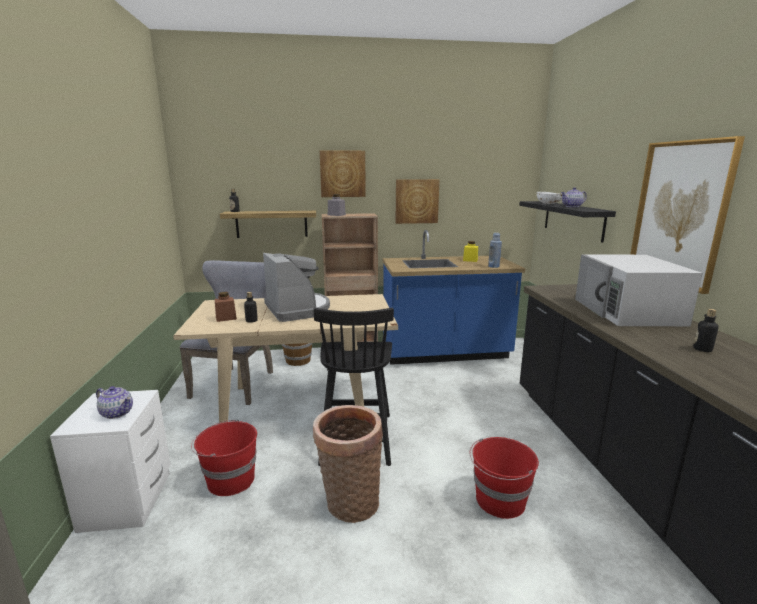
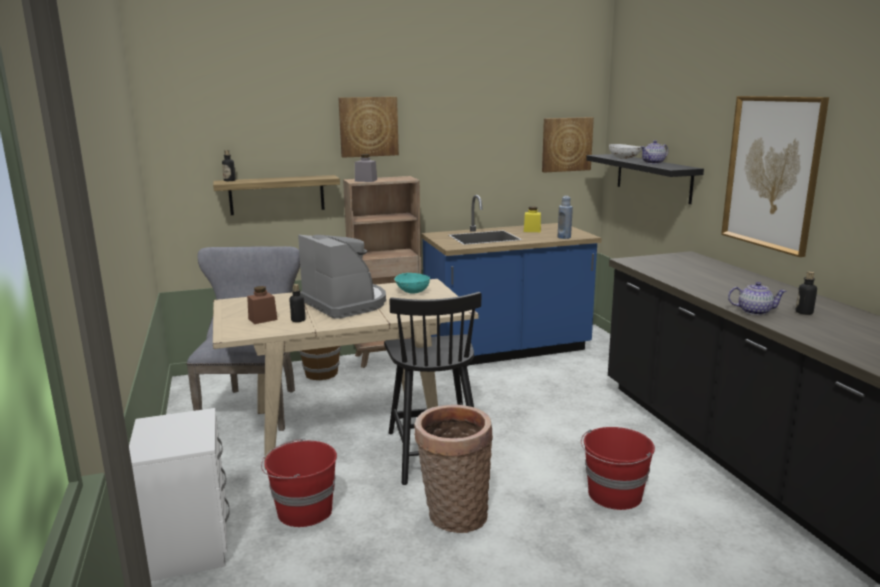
camera: 10 degrees left, 0 degrees up
teapot [96,386,133,419] -> teapot moved to [728,282,787,315]
picture [395,179,440,224] -> picture moved to [542,117,594,173]
white microwave [575,254,703,326] -> none
none -> turquoise bowl [394,273,430,294]

